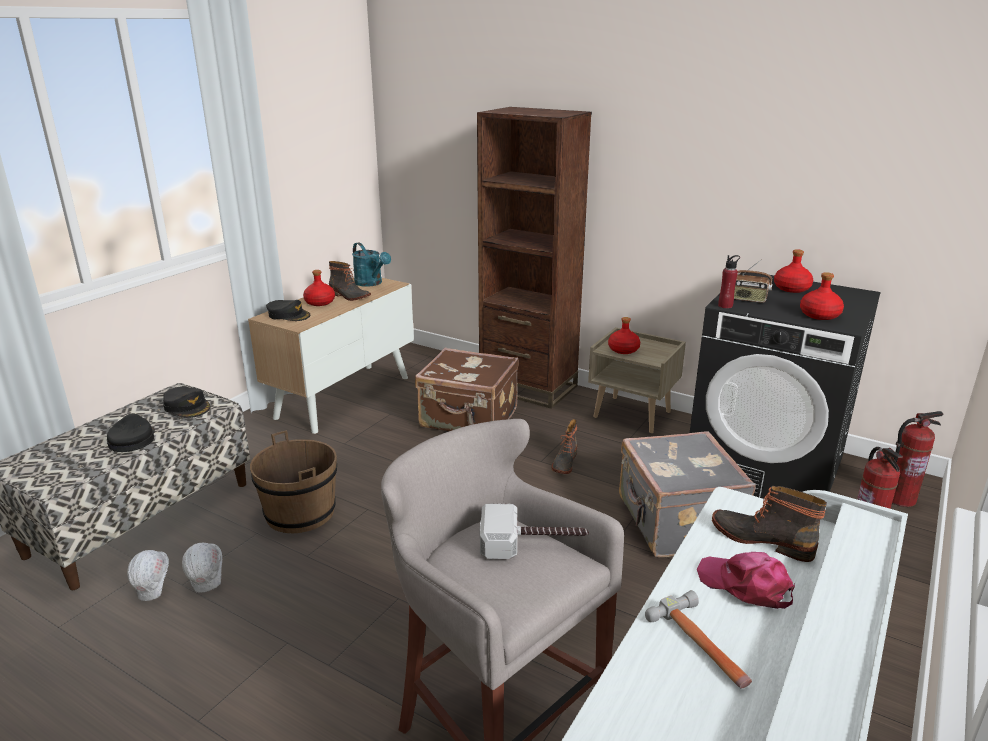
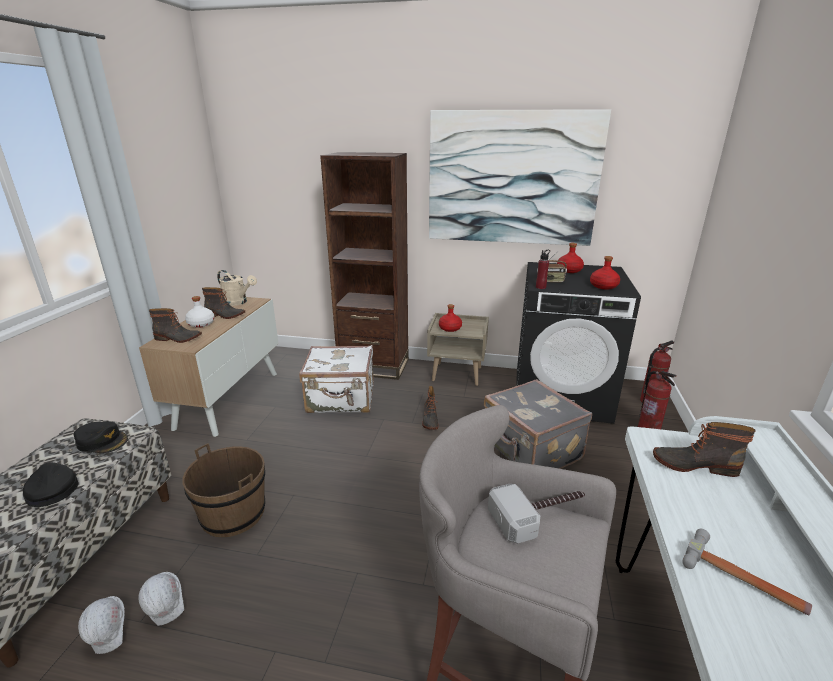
camera: 20 degrees left, 0 degrees up
black cap [266,300,310,321] -> boot [149,308,202,343]
red bottle [303,270,335,306] -> white bottle [185,296,215,328]
turquoise watering can [352,243,391,287] -> beige watering can [217,270,257,306]
brown suitcase [415,347,519,431] -> white suitcase [299,345,374,413]
pink cap [697,552,795,609] -> none
none -> picture [429,109,611,246]

